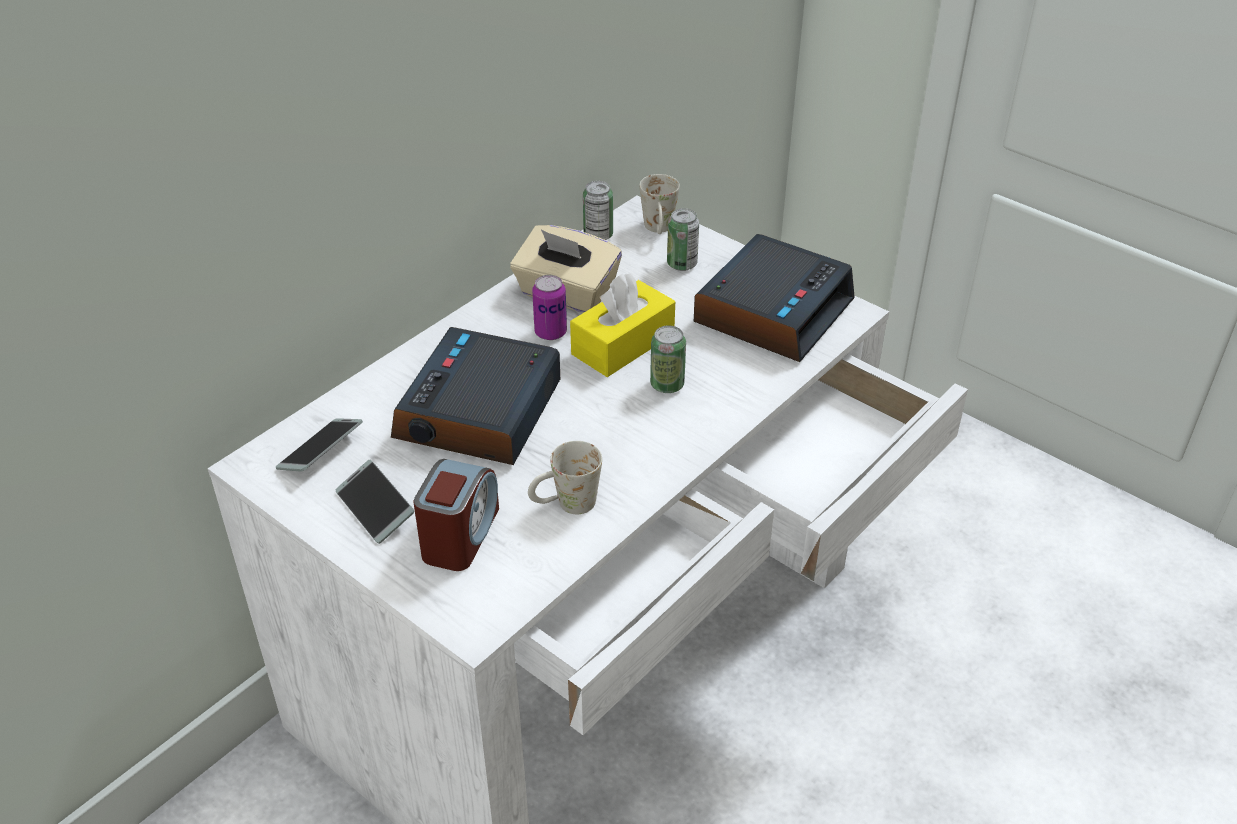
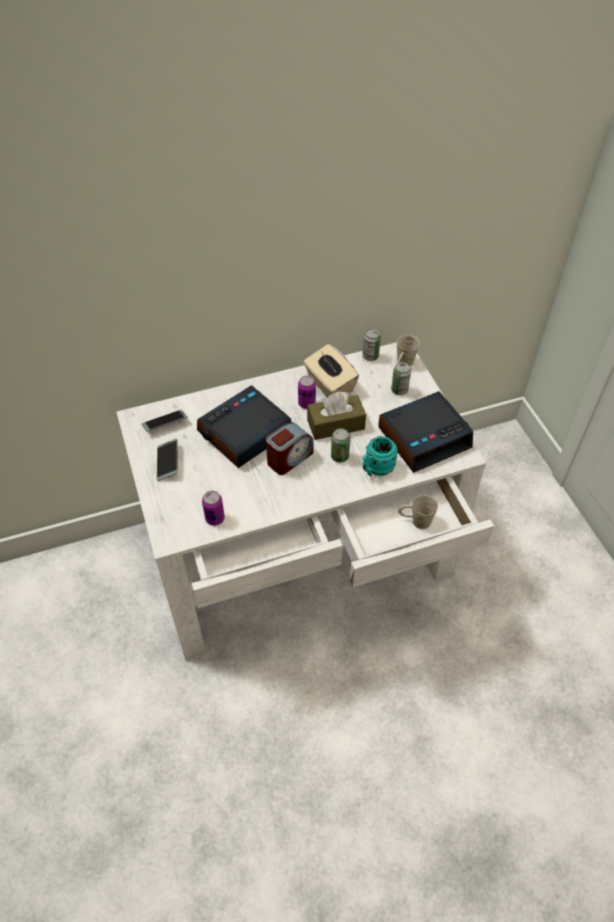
camera: 30 degrees right, 10 degrees up
alarm clock [414,459,499,571] -> alarm clock moved to [266,422,313,475]
white mug [528,441,602,514] -> white mug moved to [398,495,438,529]
yellow tissue box [570,273,675,377] -> brown tissue box [307,391,366,440]
none -> can [202,491,225,526]
none -> turquoise mug [362,436,398,476]

